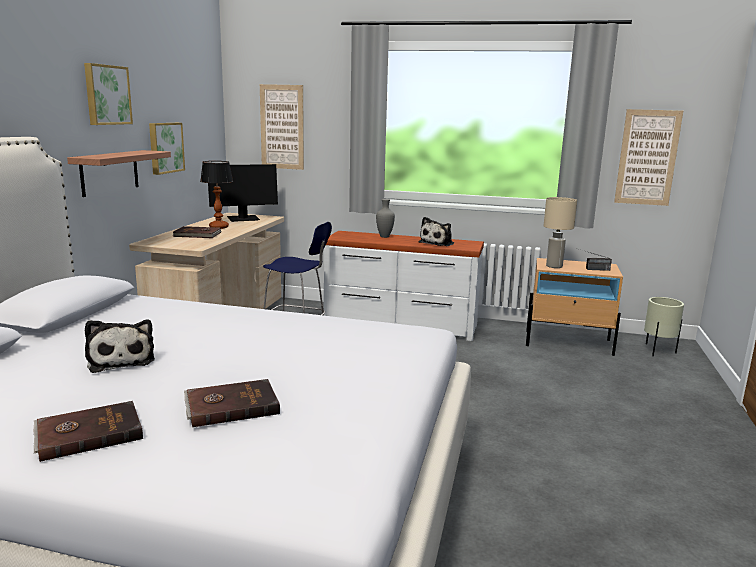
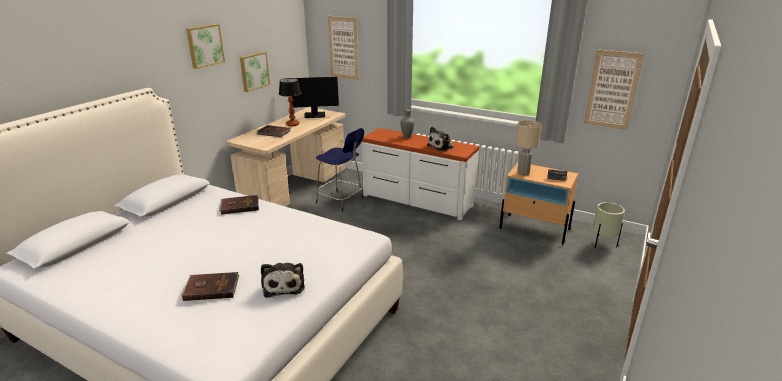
camera: 15 degrees right, 10 degrees up
brown book [33,401,143,462] -> brown book moved to [220,195,259,215]
shelf [67,150,171,197] -> none
plush toy [85,319,155,373] -> plush toy moved to [261,263,305,298]

